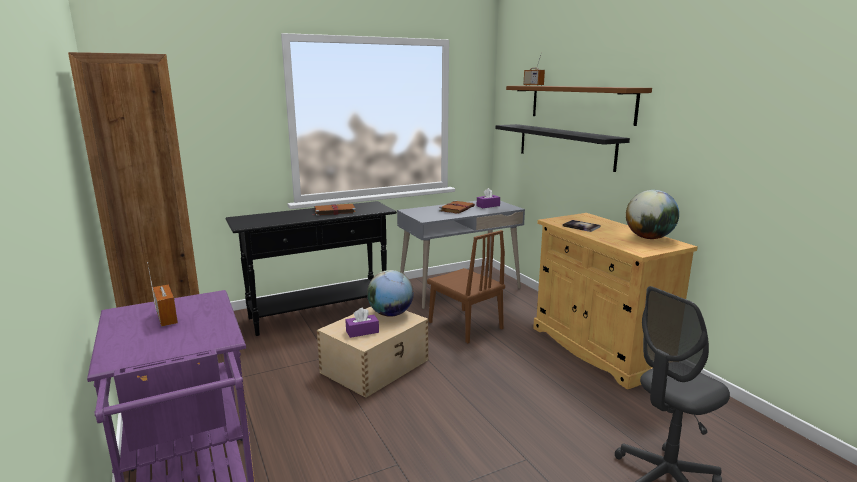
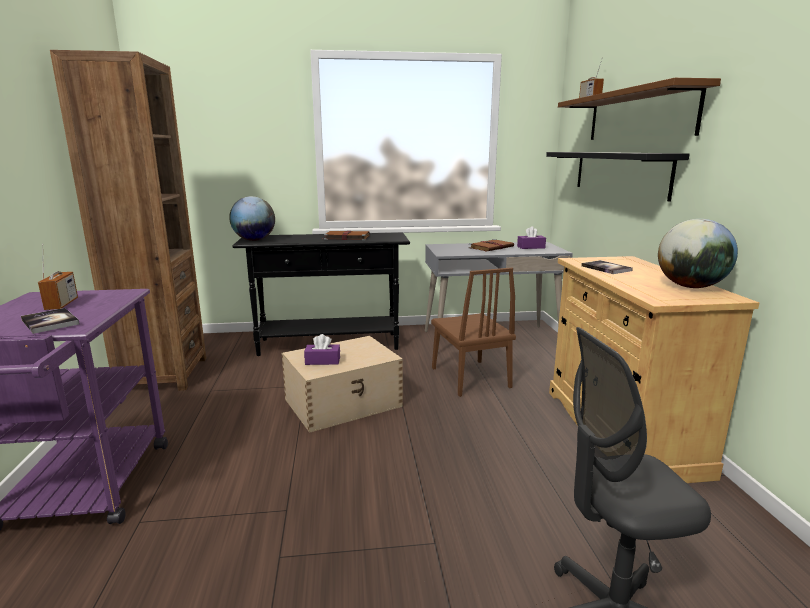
camera: 20 degrees right, 0 degrees up
globe [367,270,414,317] -> globe moved to [229,196,275,241]
none -> book [21,308,80,334]

